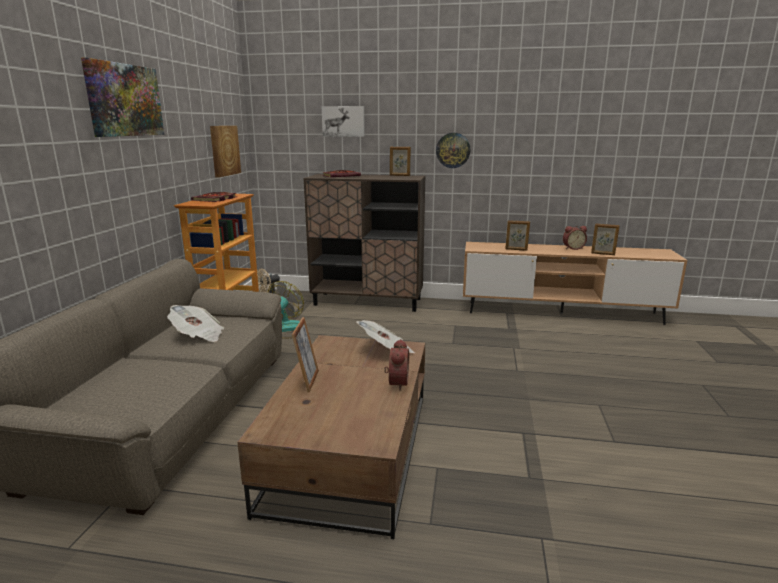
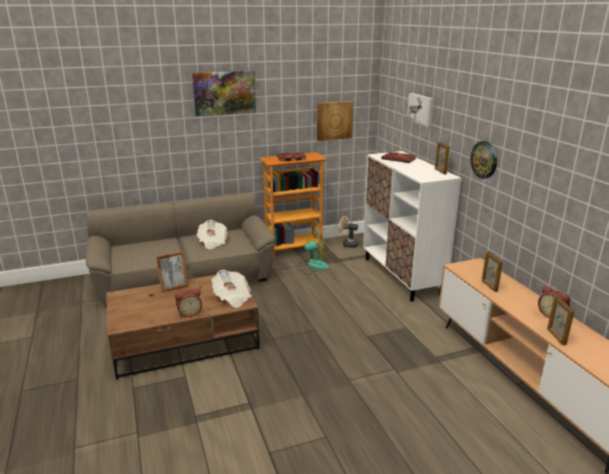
camera: 60 degrees right, 5 degrees up
brown cabinet [304,174,426,312] -> white cabinet [363,151,462,302]

